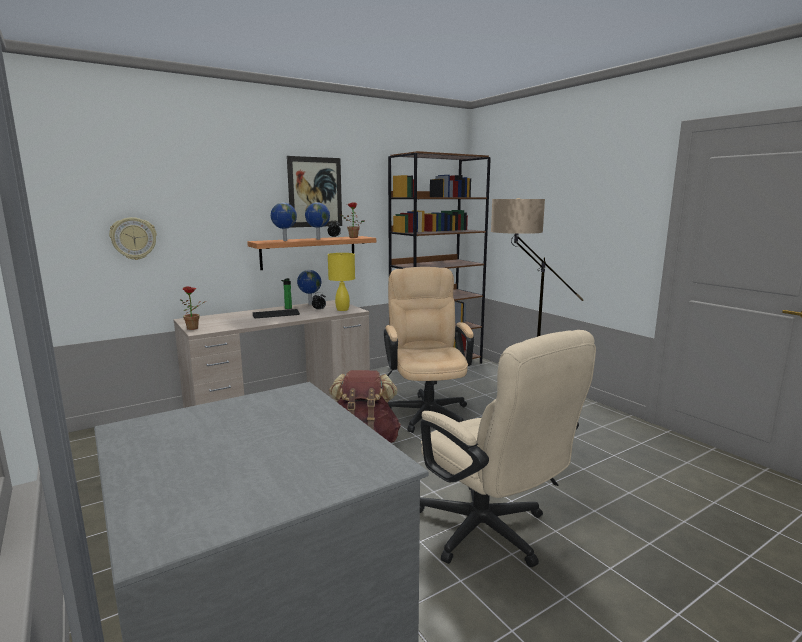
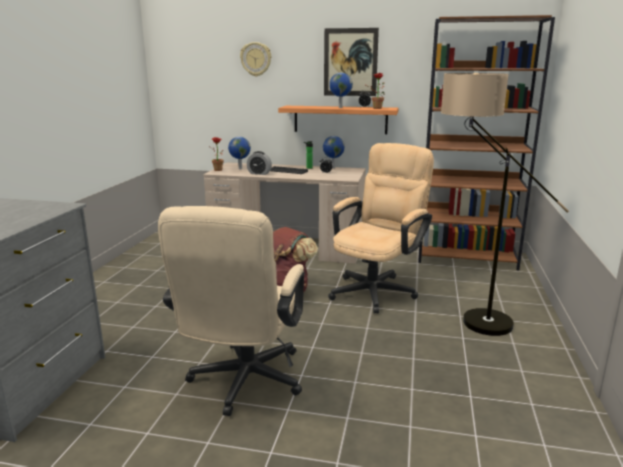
camera: 45 degrees right, 5 degrees up
wall clock [109,217,157,260] -> wall clock moved to [240,42,271,76]
globe [271,203,297,241] -> globe moved to [228,136,251,169]
yellow table lamp [328,253,355,311] -> none
none -> alarm clock [247,151,272,175]

